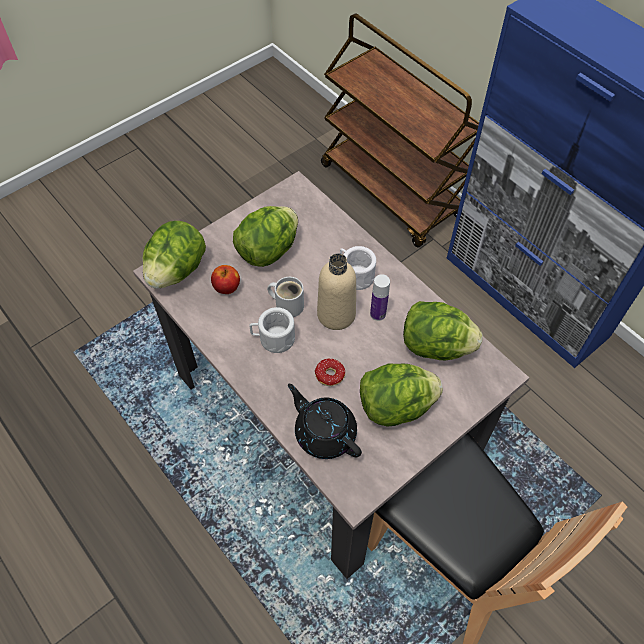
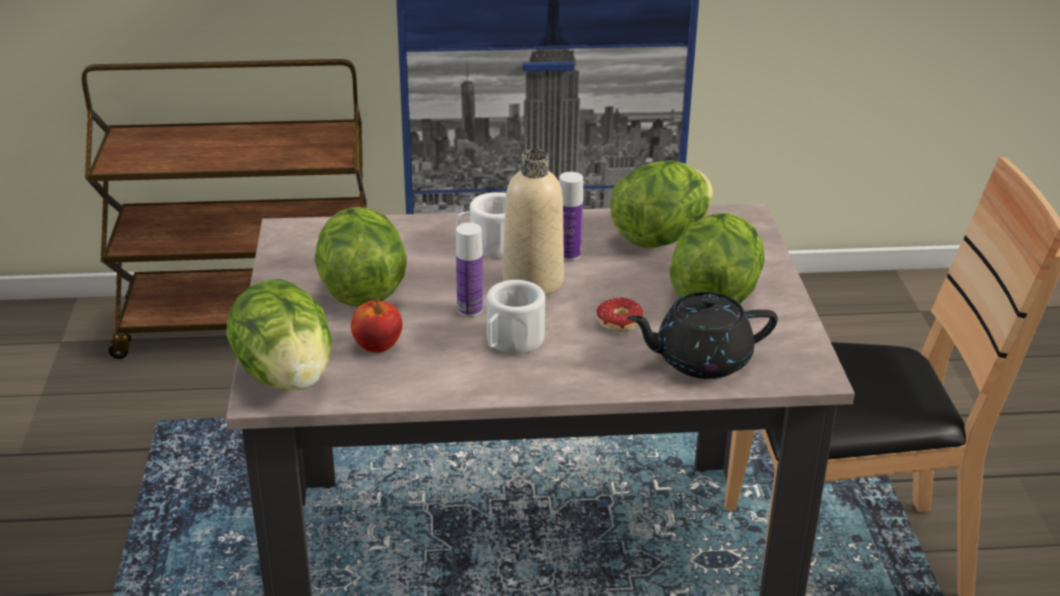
camera: 55 degrees left, 25 degrees down
white mug [267,277,304,317] -> bottle [456,223,483,317]

